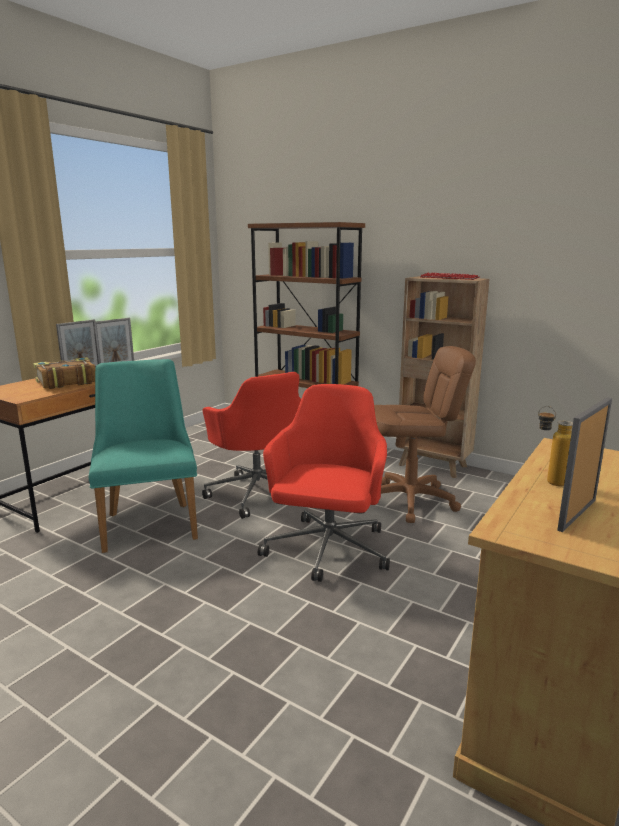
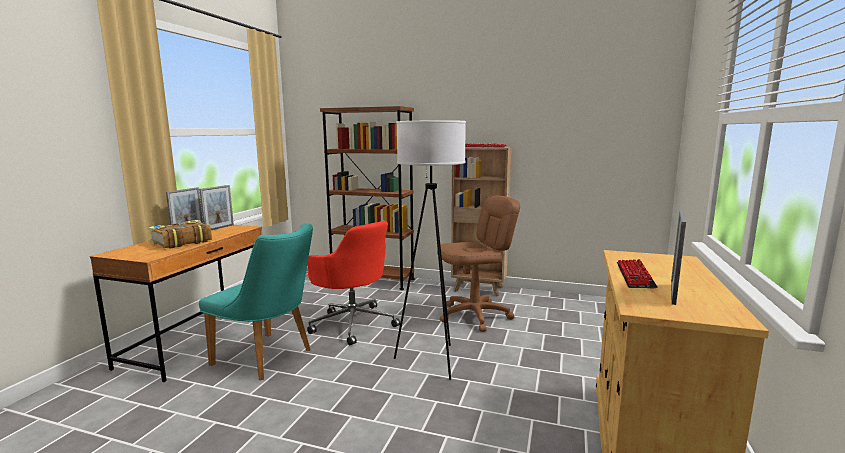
camera: 15 degrees left, 5 degrees down
turquoise chair [89,359,198,553] -> turquoise chair turned 150 degrees clockwise [199,223,313,380]
red office chair [258,384,390,582] -> white floor lamp [394,120,466,380]
bottle [538,406,573,486] -> keyboard [617,259,657,289]

